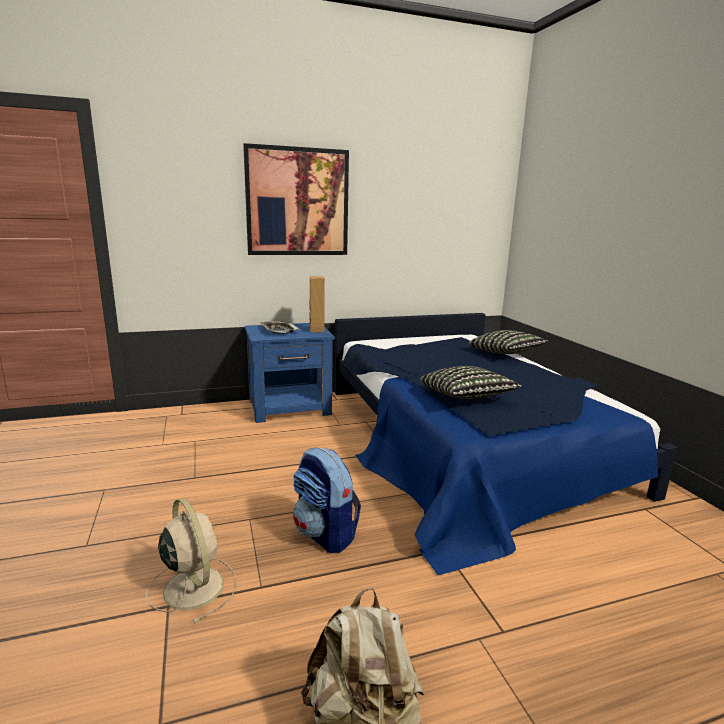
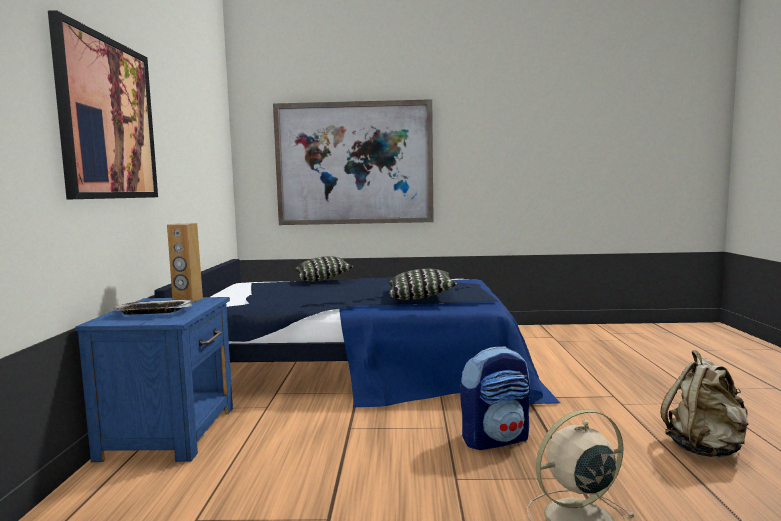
camera: 70 degrees left, 10 degrees down
none -> picture [273,99,434,225]

